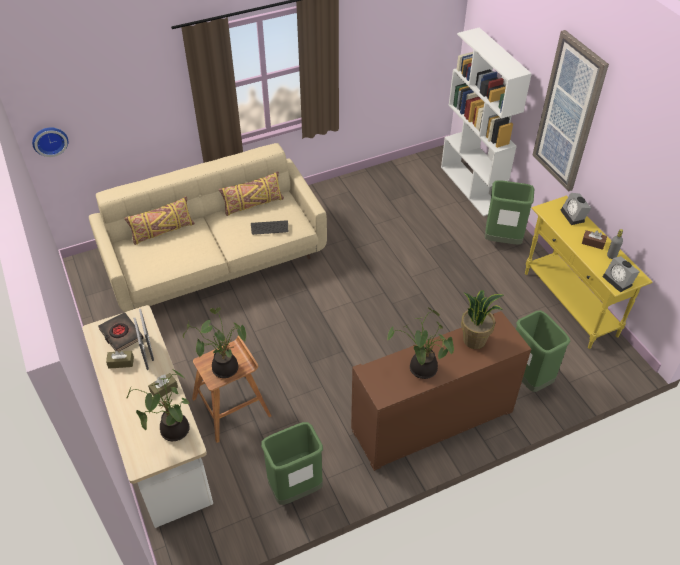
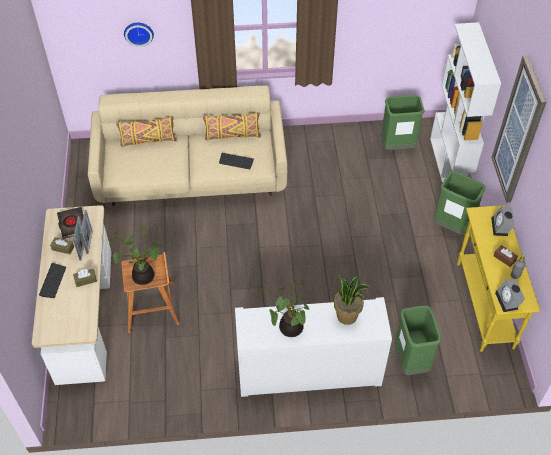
camera: 20 degrees right, 5 degrees up
wall clock [32,127,68,157] -> wall clock moved to [124,23,154,47]
potted plant [127,369,190,441] -> none
green trash can [261,422,323,505] -> green trash can moved to [381,95,425,150]
brown cabinet [351,311,531,471] -> white cabinet [235,297,392,397]
none -> keyboard [39,263,66,298]

